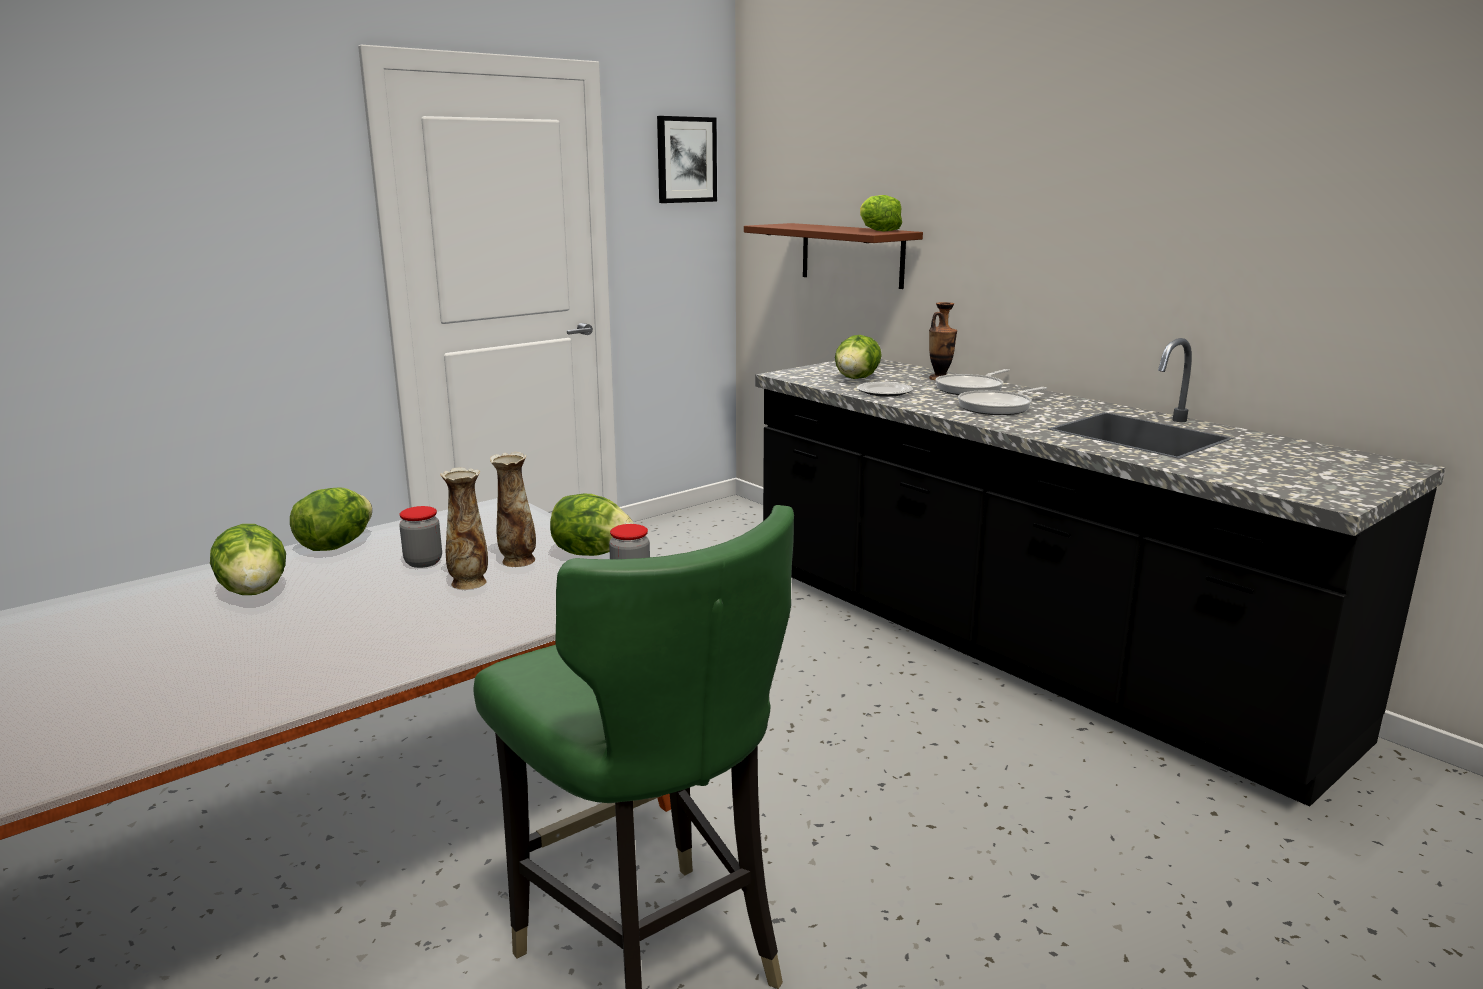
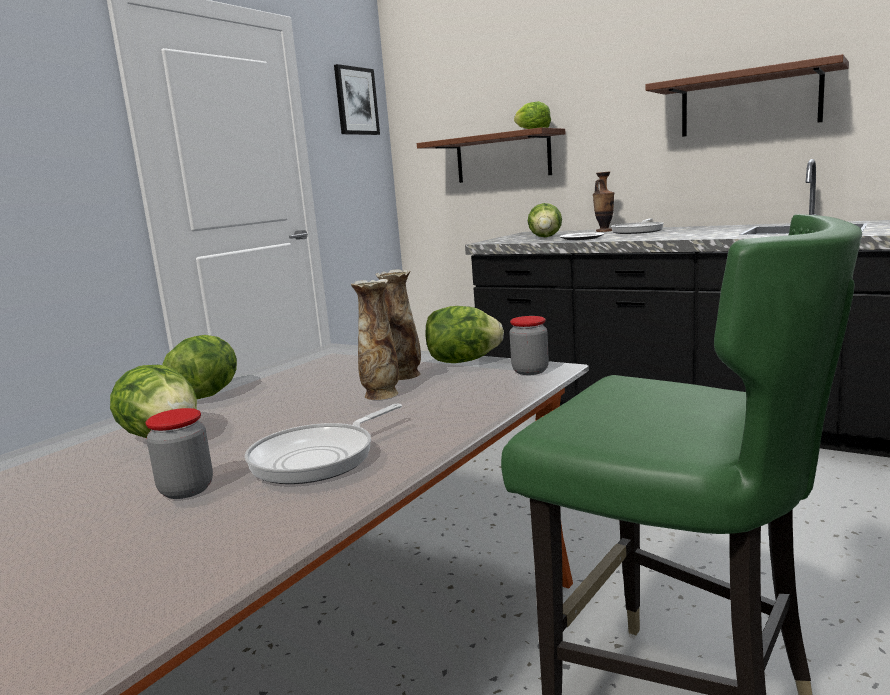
camera: 15 degrees left, 5 degrees down
jar [399,506,442,568] -> jar moved to [146,408,213,499]
frying pan [958,387,1047,415] -> frying pan moved to [245,404,402,484]
none -> brown shelf [645,54,849,137]

